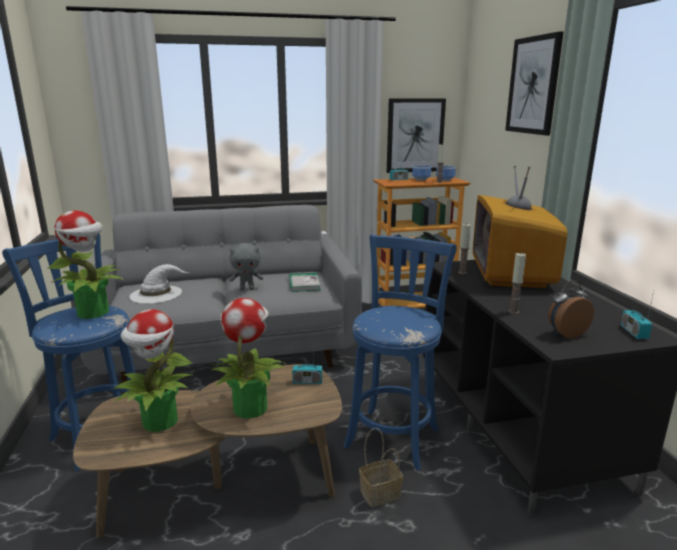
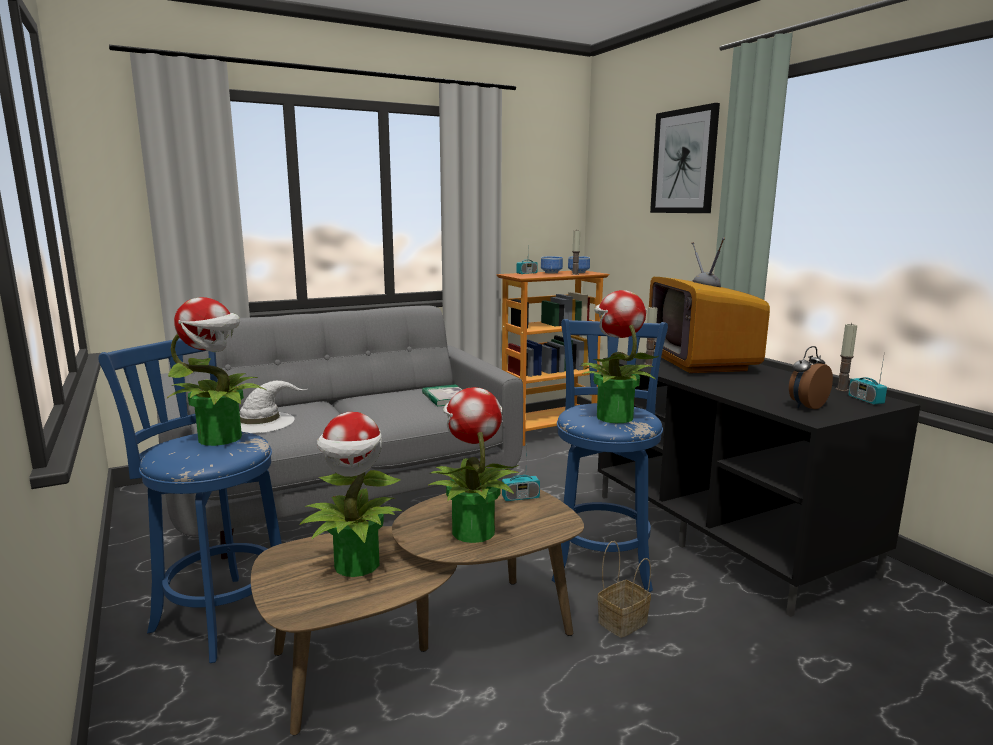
camera: 15 degrees left, 5 degrees down
grey plush toy [229,243,263,291] -> none
picture [387,98,446,173] -> none
candle [508,252,526,314] -> candle moved to [836,323,857,391]
none -> potted plant [579,290,659,423]

